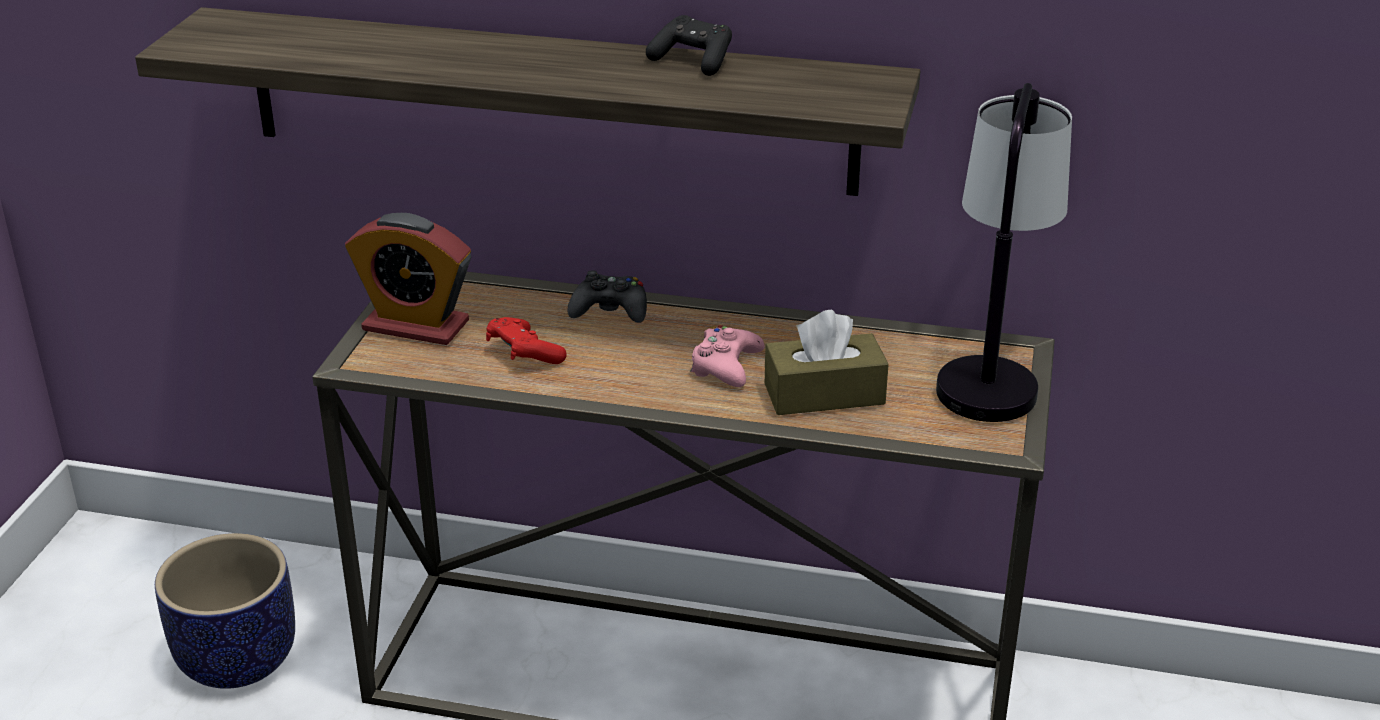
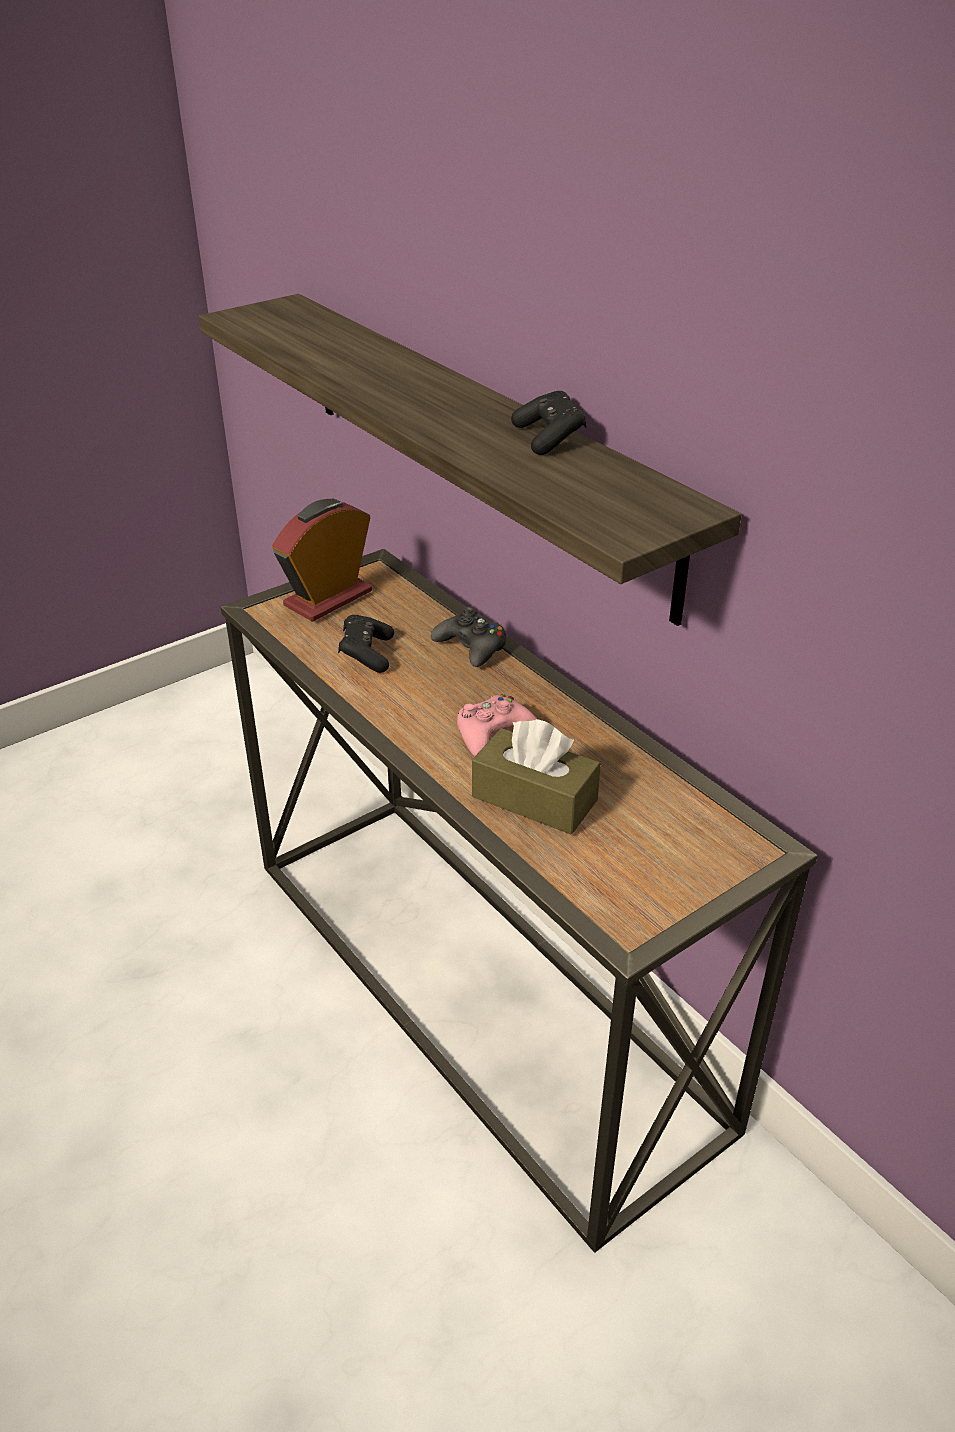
camera: 40 degrees right, 5 degrees up
planter [155,533,295,689] -> none
alarm clock [345,213,471,345] -> alarm clock turned 75 degrees clockwise [272,499,372,622]
red game controller [486,317,567,364] -> black game controller [338,615,394,673]
table lamp [936,83,1072,422] -> none

